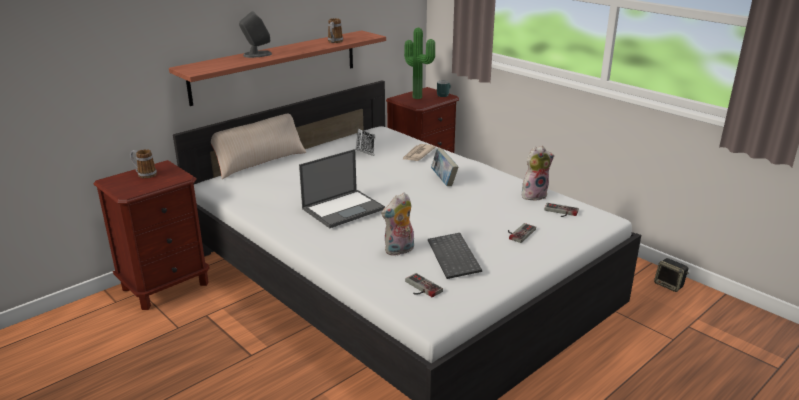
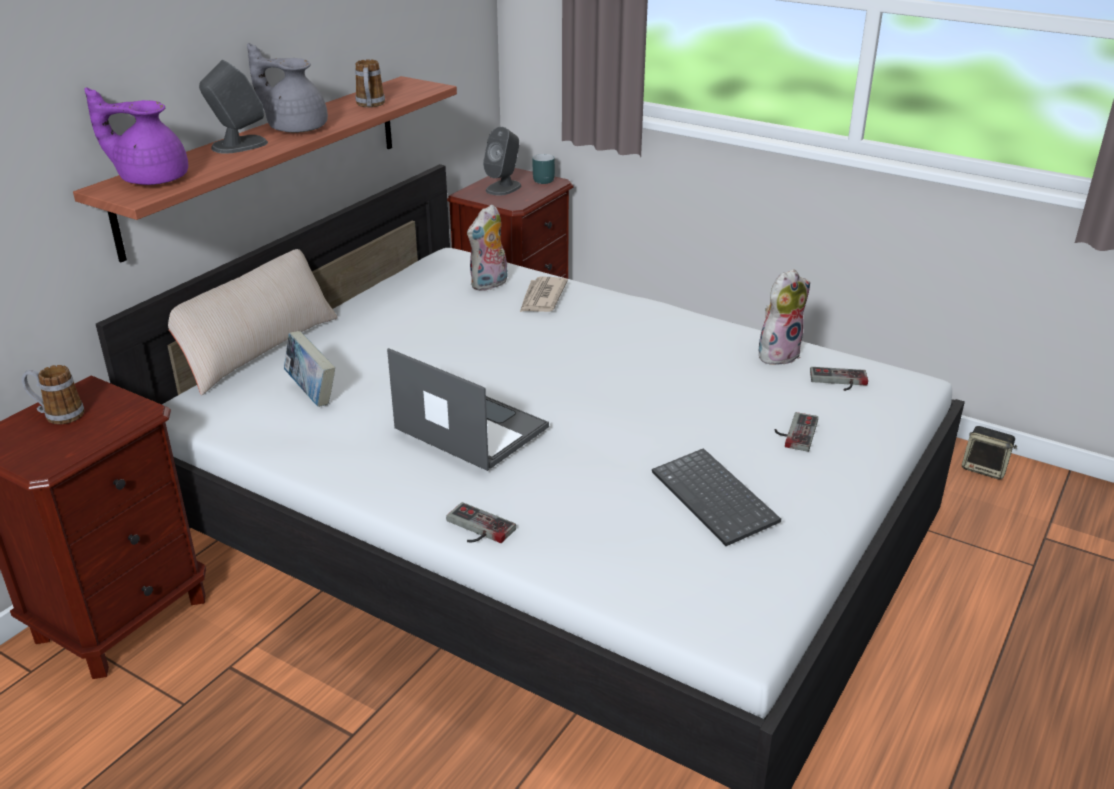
camera: 15 degrees left, 5 degrees up
laptop [299,149,385,228] -> laptop turned 90 degrees counterclockwise [387,348,549,471]
keyboard [355,129,375,156] -> none
plush toy [381,193,414,256] -> plush toy moved to [467,204,508,291]
potted plant [404,28,435,99] -> grey speaker [483,127,521,196]
game controller [405,273,443,297] -> game controller moved to [446,502,516,543]
book [431,148,459,186] -> book moved to [284,331,335,407]
none -> purple teapot [85,88,188,185]
none -> grey teapot [247,43,328,133]

